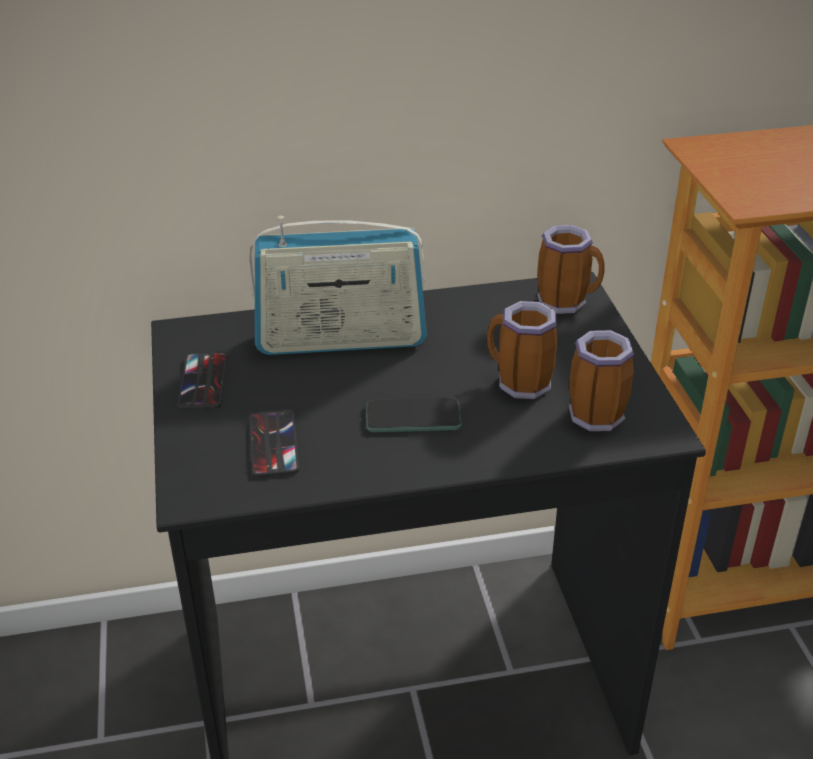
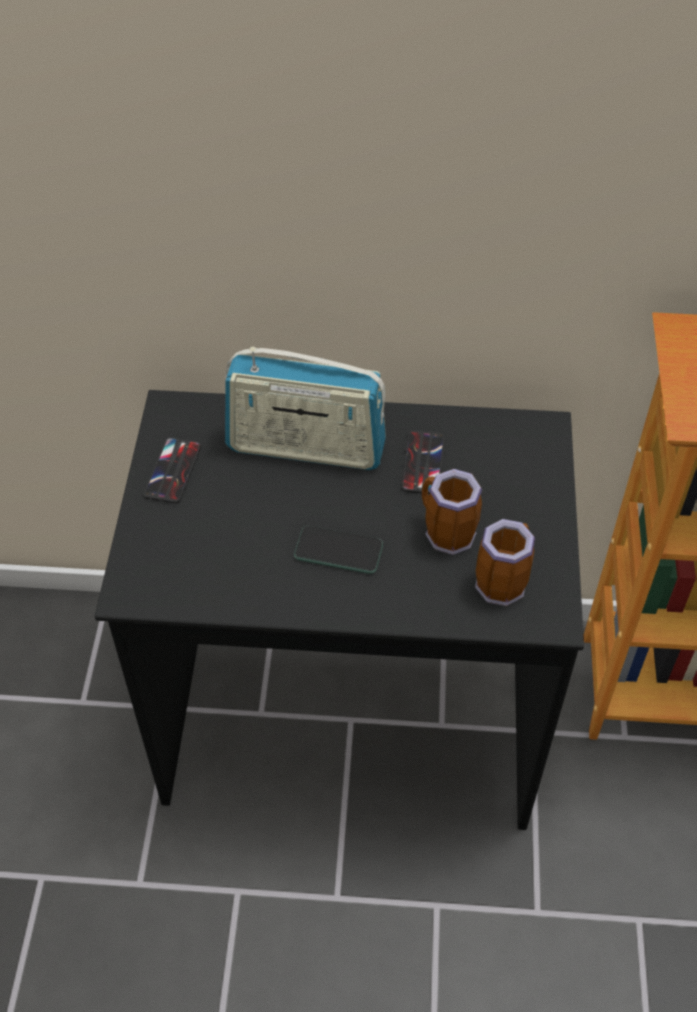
camera: 15 degrees right, 15 degrees up
phone [249,410,299,477] -> phone moved to [401,430,445,494]
mug [537,225,604,314] -> none

